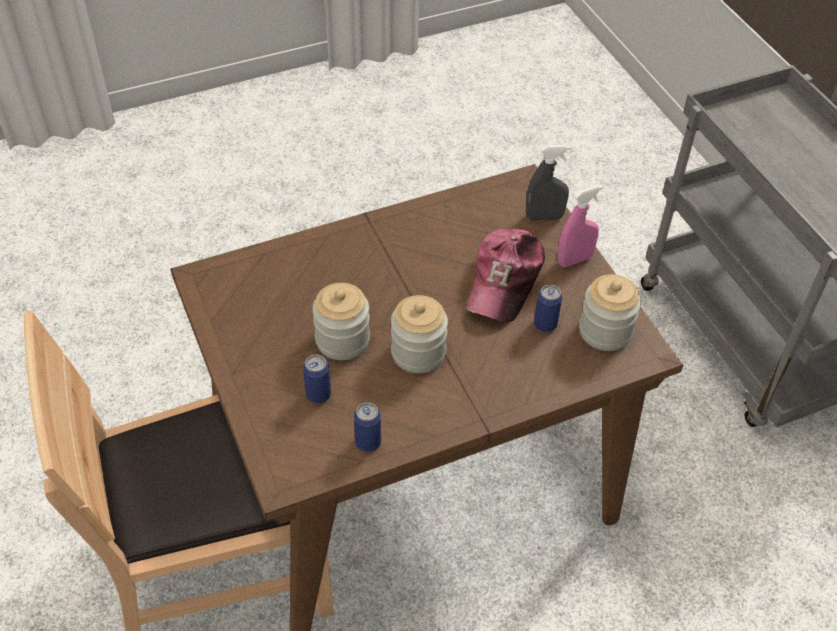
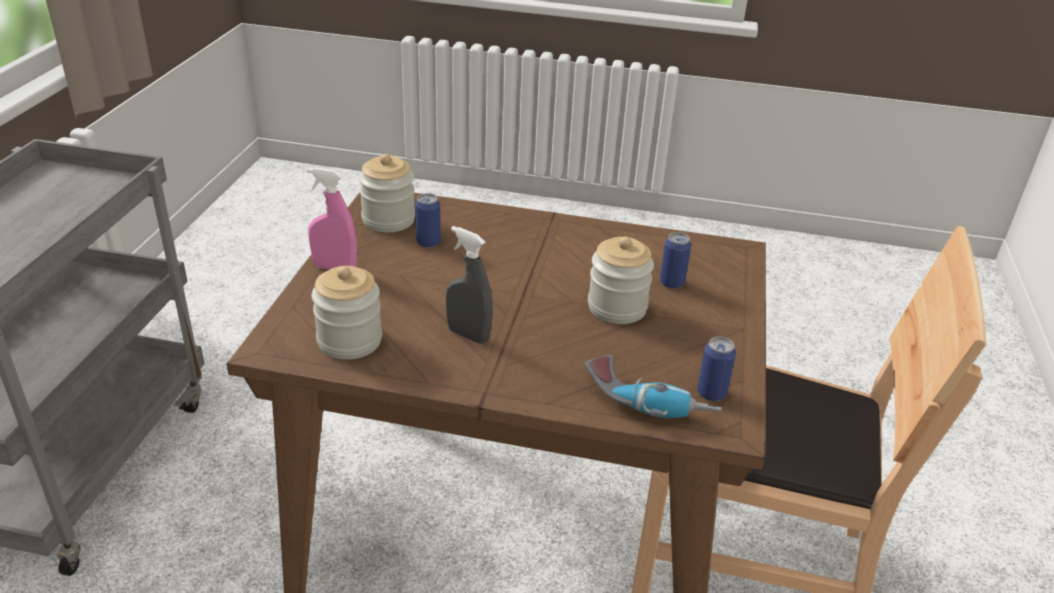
camera: 145 degrees left, 15 degrees down
can [354,402,381,452] -> can moved to [697,336,736,401]
jar [391,295,448,373] -> jar moved to [311,266,382,360]
cap [466,229,545,322] -> none
grey spray bottle [526,145,571,221] -> grey spray bottle moved to [446,226,493,344]
none -> power drill [585,355,722,418]

